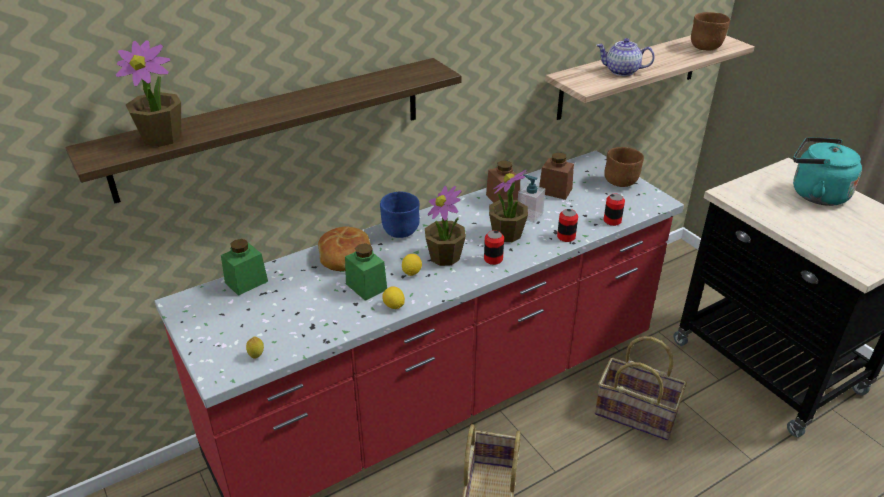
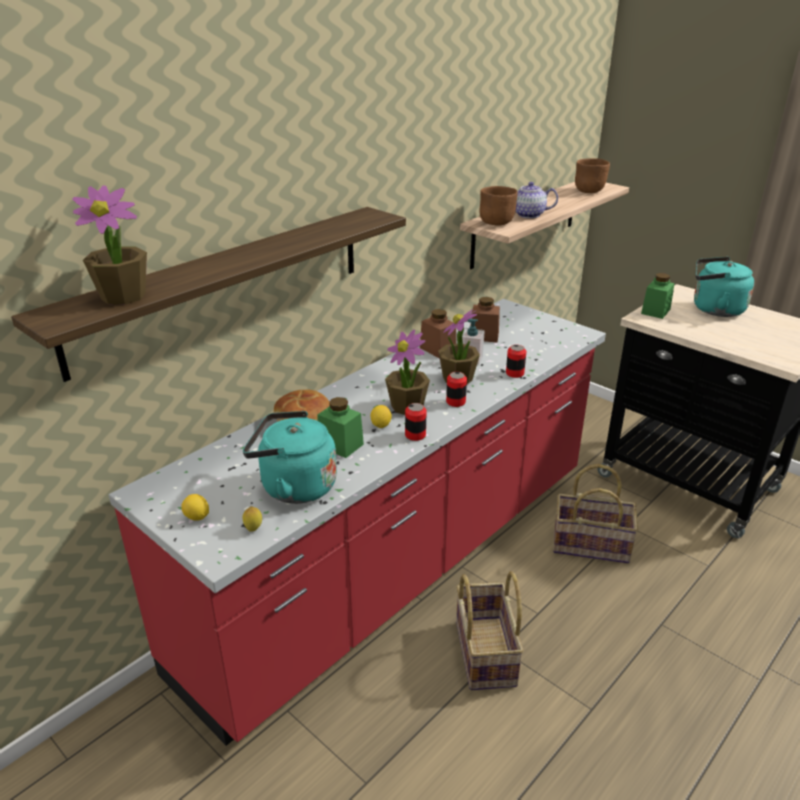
camera: 15 degrees left, 5 degrees down
green jar [221,239,268,296] -> green jar moved to [641,273,675,319]
blue bowl [380,191,420,238] -> none
lemon [382,286,405,309] -> lemon moved to [181,494,209,521]
brown bowl [604,147,644,187] -> brown bowl moved to [480,186,518,226]
can [604,194,625,226] -> can moved to [405,403,427,441]
none -> turquoise kettle [243,411,337,504]

